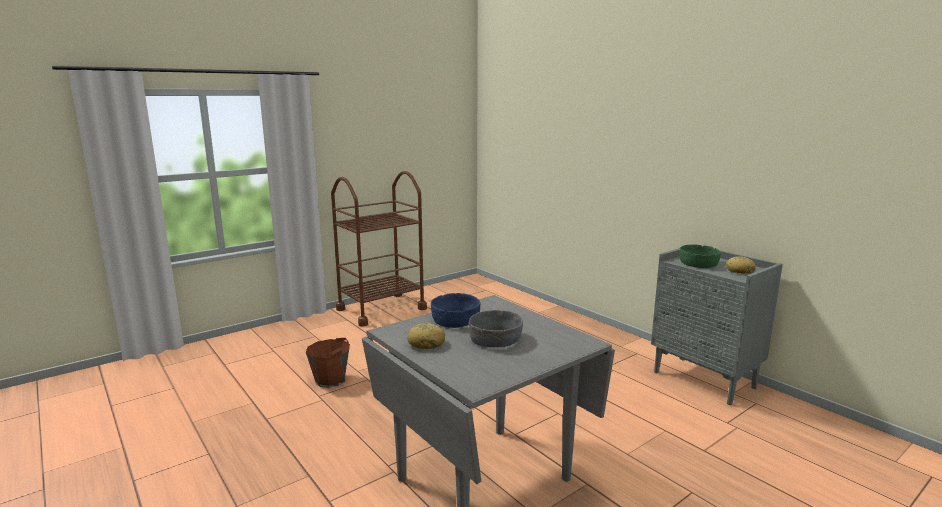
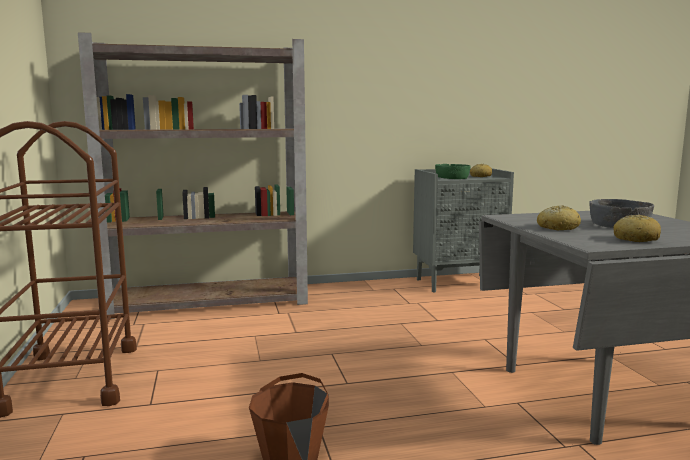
camera: 65 degrees left, 5 degrees down
blue bowl [431,293,480,328] -> bread [537,205,581,230]
none -> brown bookcase [78,32,308,319]

